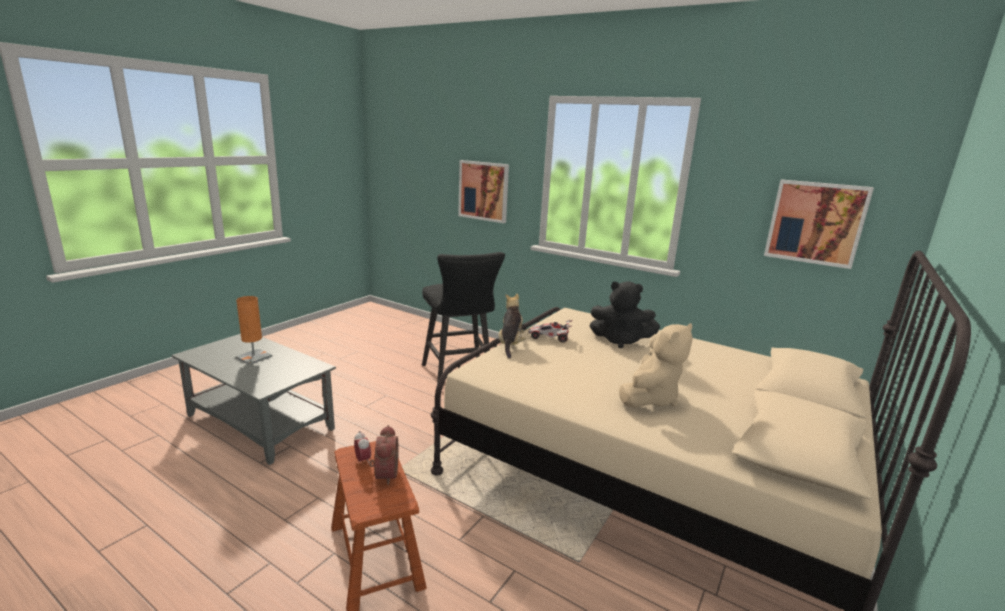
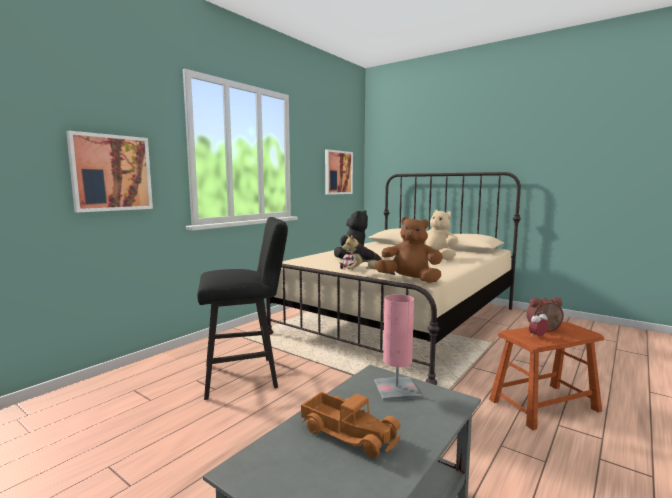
camera: 85 degrees left, 10 degrees down
orange table lamp [235,296,273,365] -> toy truck [301,392,401,458]
none -> pink table lamp [374,294,421,401]
none -> brown plush toy [375,217,443,283]

